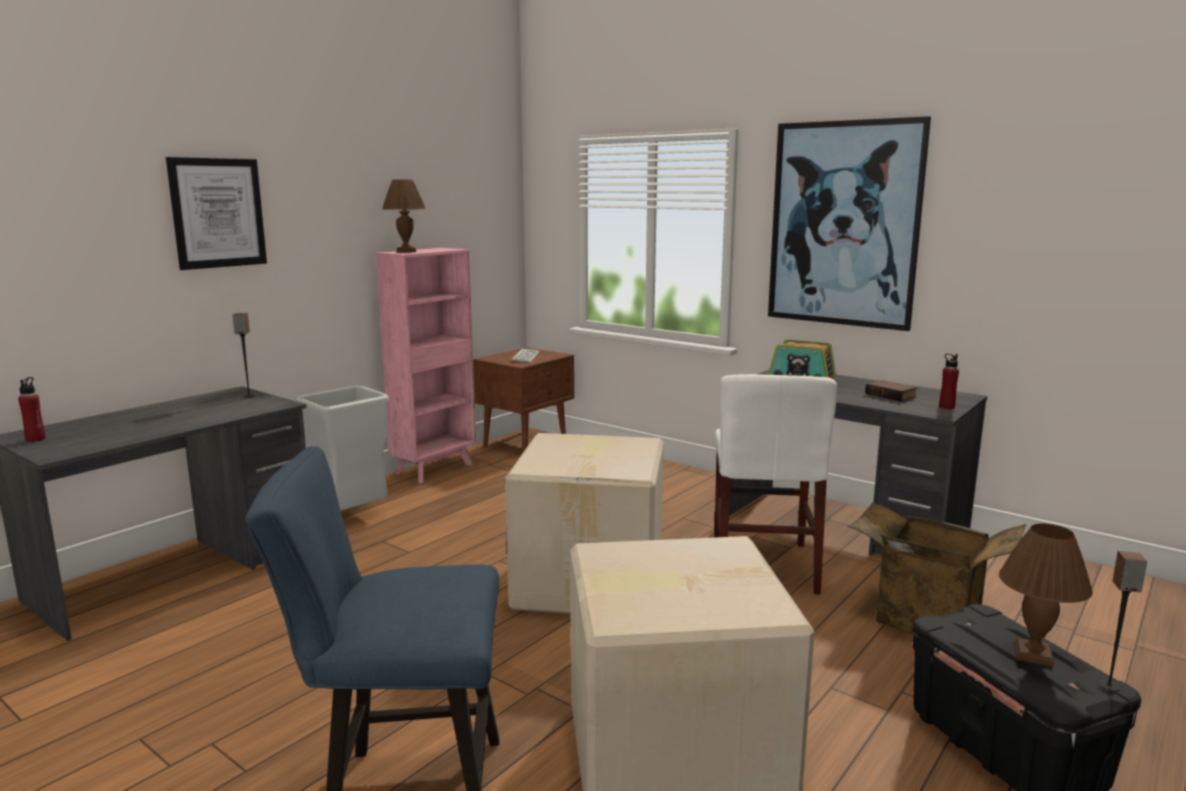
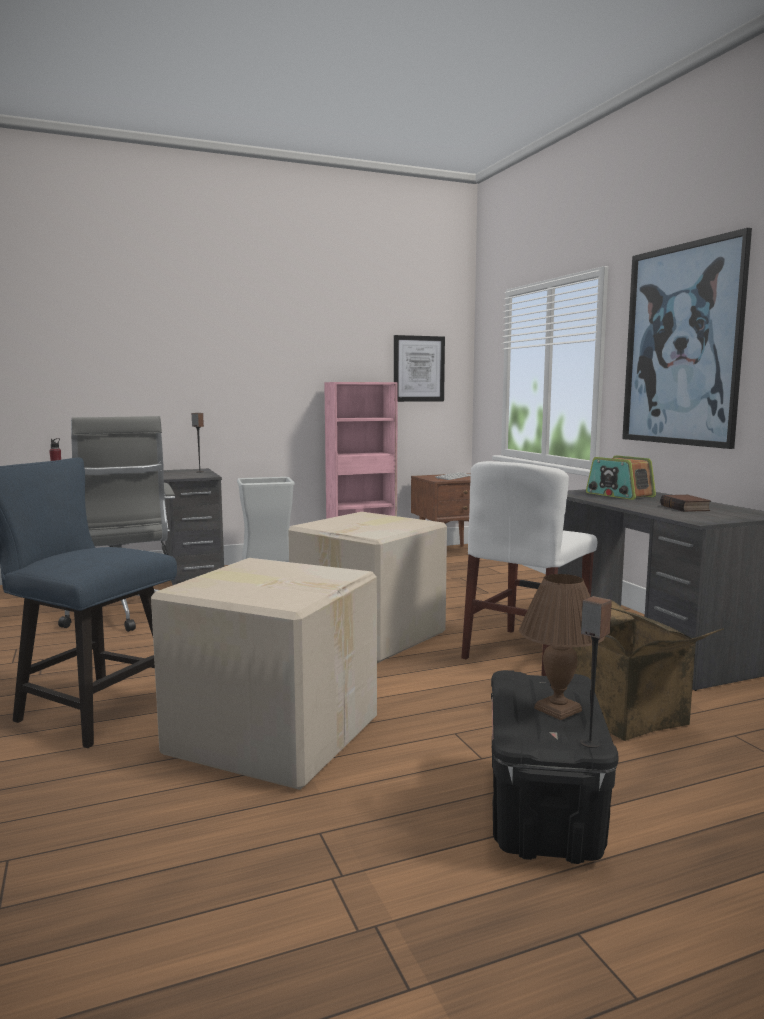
camera: 30 degrees right, 5 degrees down
picture [166,157,267,270] -> picture moved to [394,335,445,402]
brown table lamp [382,179,426,253] -> none
red bottle [939,353,959,409] -> none
none -> grey office chair [58,416,175,632]

